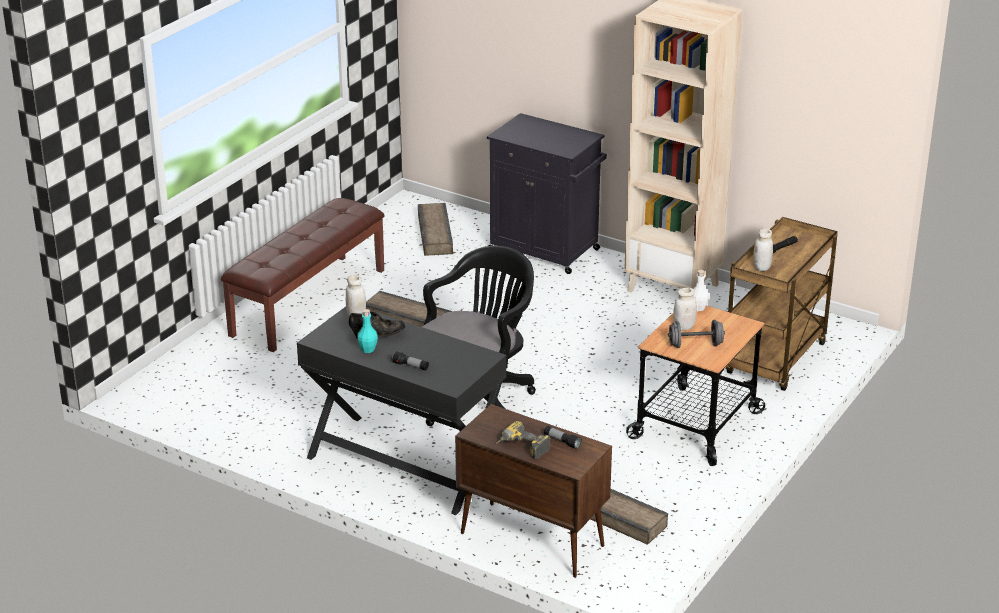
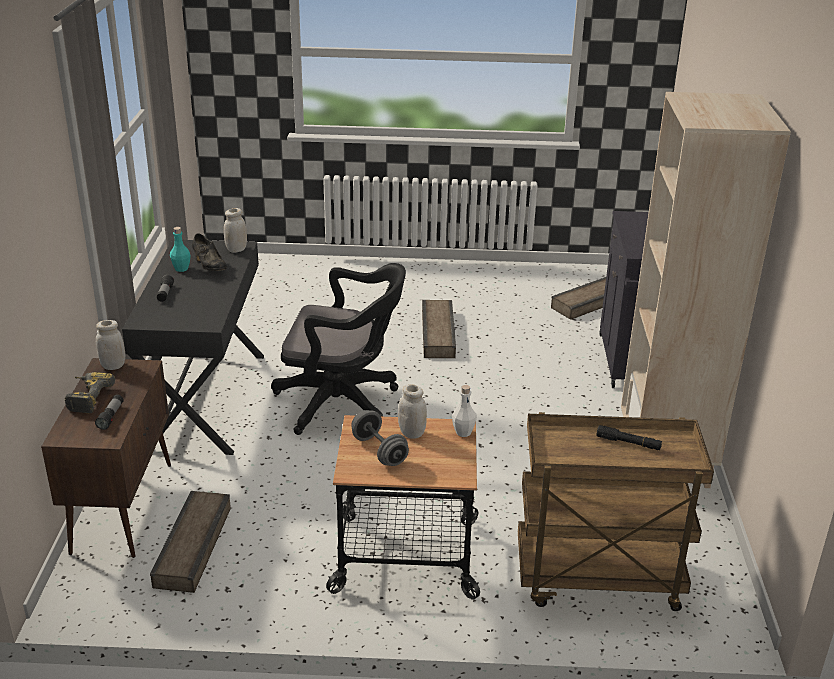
camera: 60 degrees right, 0 degrees up
brown bench [221,198,384,352] -> none
white jar [753,228,773,271] -> white jar moved to [96,320,125,370]

